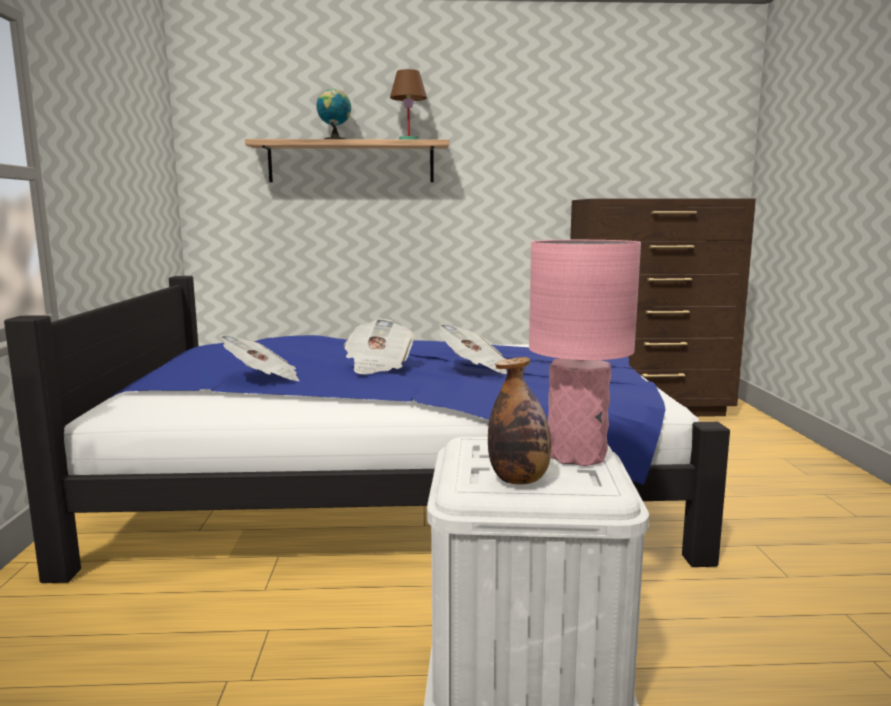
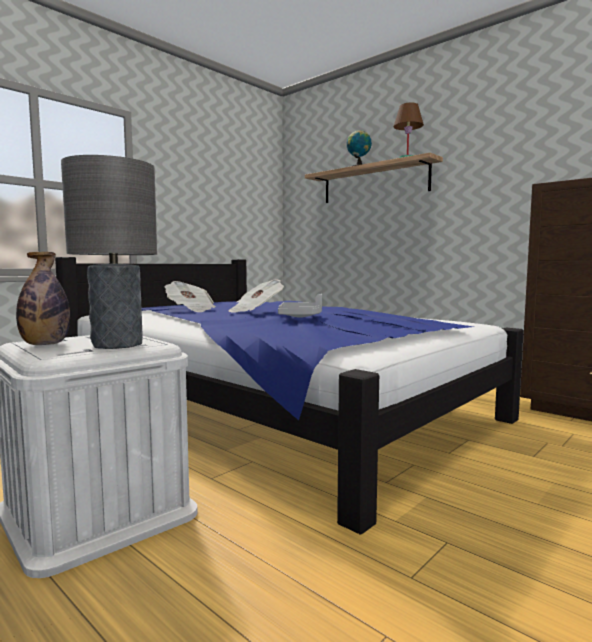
camera: 45 degrees right, 5 degrees down
newspaper [439,323,507,374] -> grey tray [278,294,322,318]
pink table lamp [529,240,641,466] -> grey table lamp [61,155,157,349]

